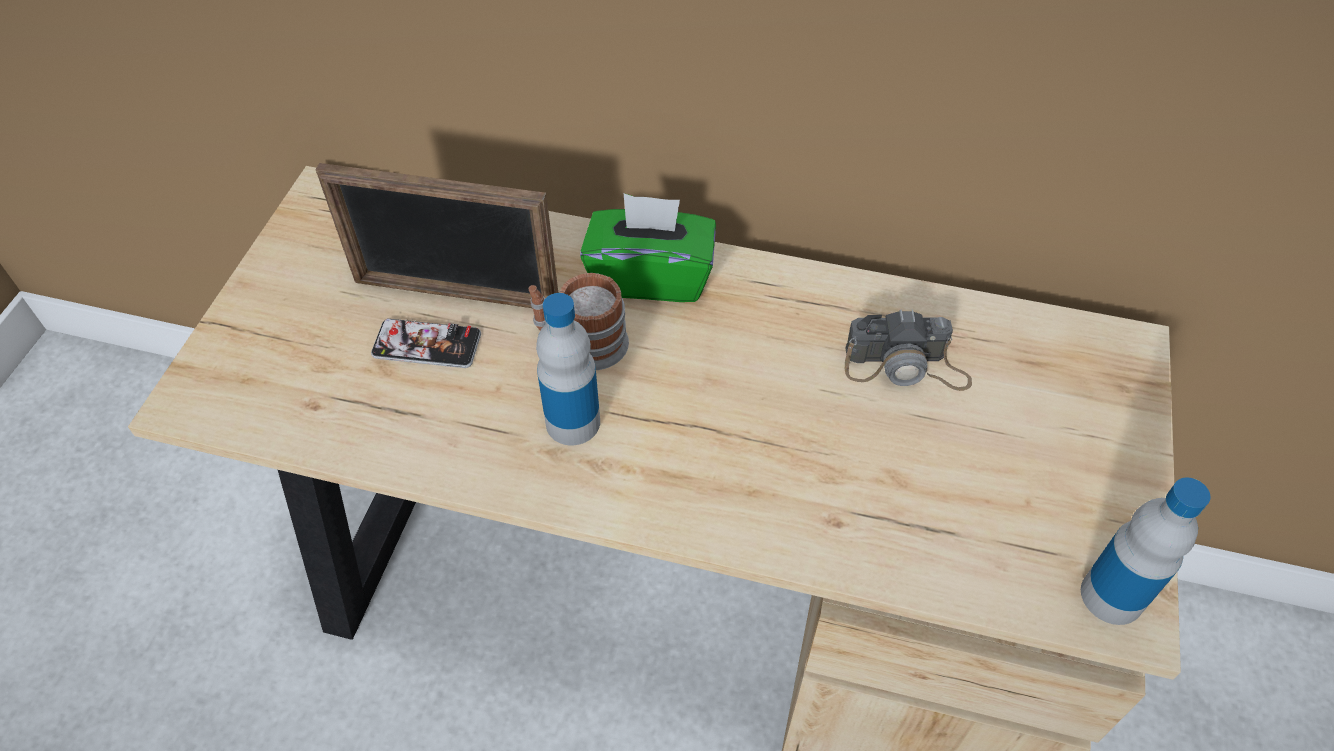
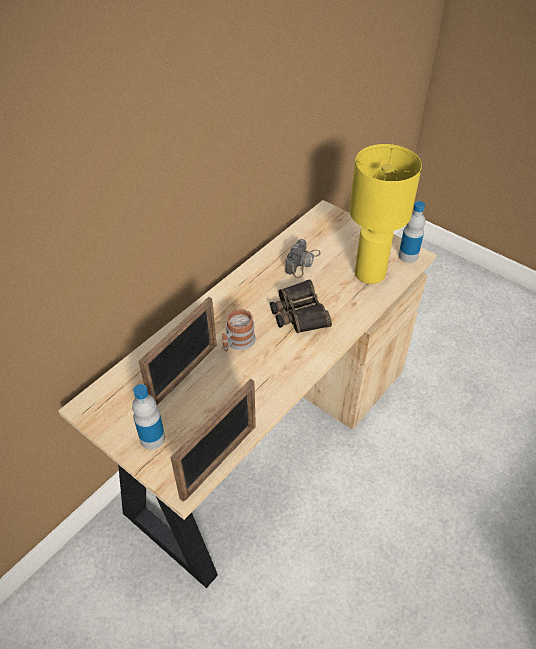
camera: 65 degrees left, 5 degrees down
phone [371,318,481,368] -> none
bottle [536,293,600,445] -> bottle moved to [132,384,165,450]
green tissue box [580,193,716,302] -> none
none -> picture frame [170,378,256,502]
none -> binoculars [270,279,332,333]
none -> yellow table lamp [349,144,422,284]

